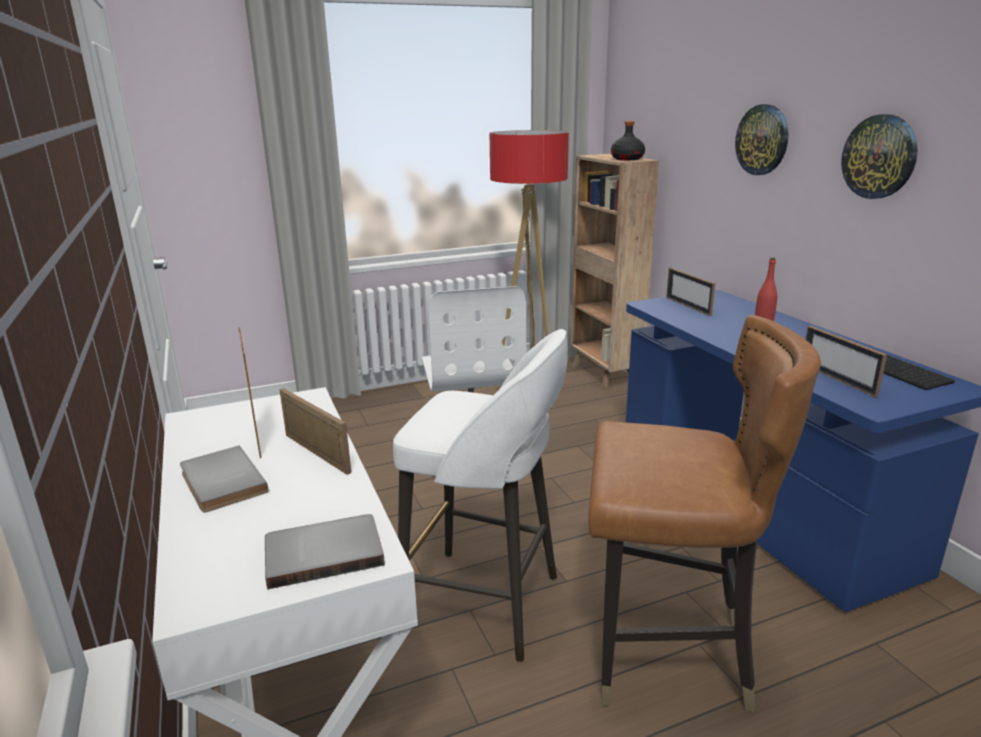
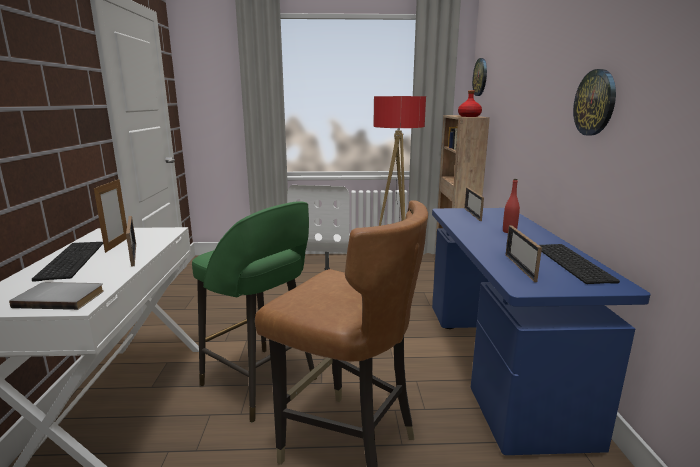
camera: 20 degrees right, 5 degrees down
grey book [180,446,268,512] -> keyboard [32,242,103,282]
white stool [393,329,568,662] -> green stool [192,201,317,422]
black bottle [611,121,645,160] -> red bottle [458,90,482,117]
wall clock [735,104,788,175] -> wall clock moved to [472,58,487,96]

